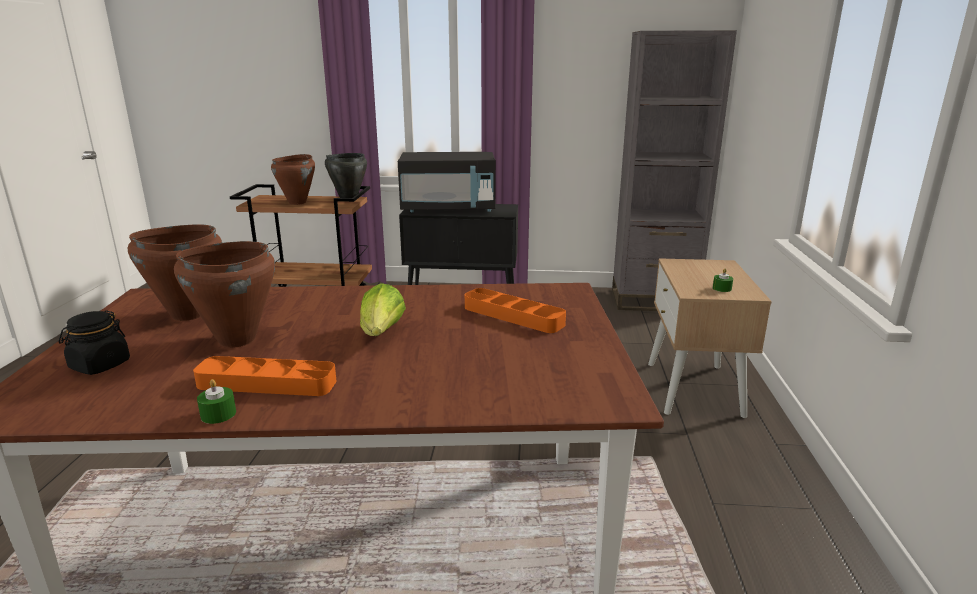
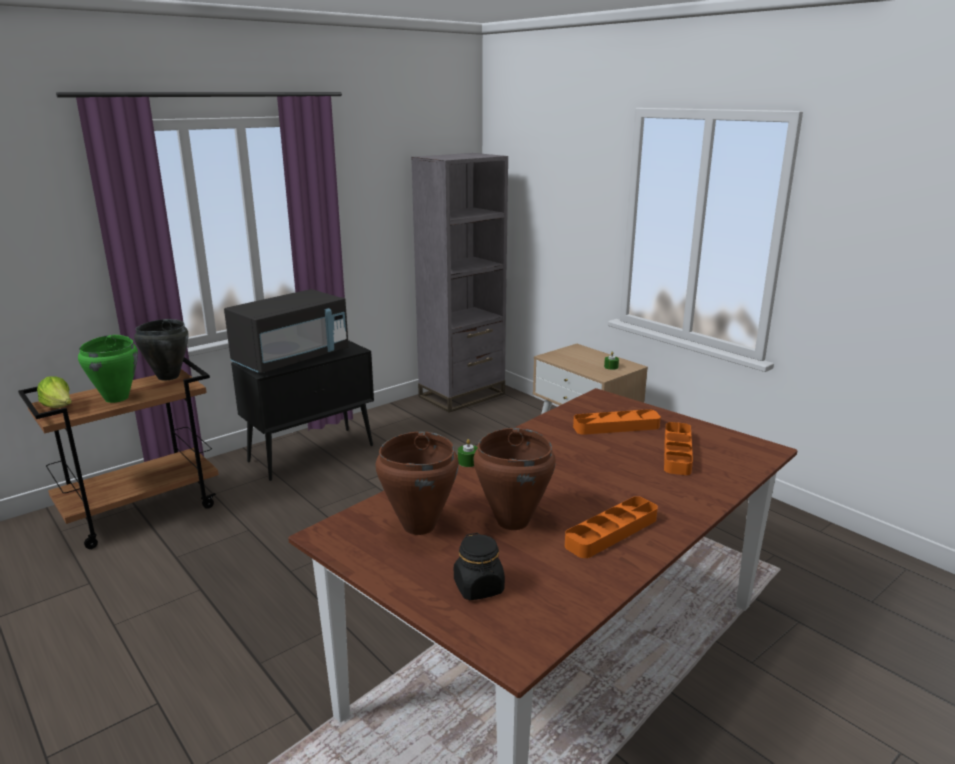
camera: 45 degrees left, 0 degrees up
green candle [197,379,236,424] -> green candle moved to [458,439,478,467]
brown cooking pot [271,154,315,205] -> green cooking pot [78,335,138,403]
lettuce [360,283,406,336] -> lettuce moved to [37,376,72,408]
none -> orange tray [664,422,693,475]

